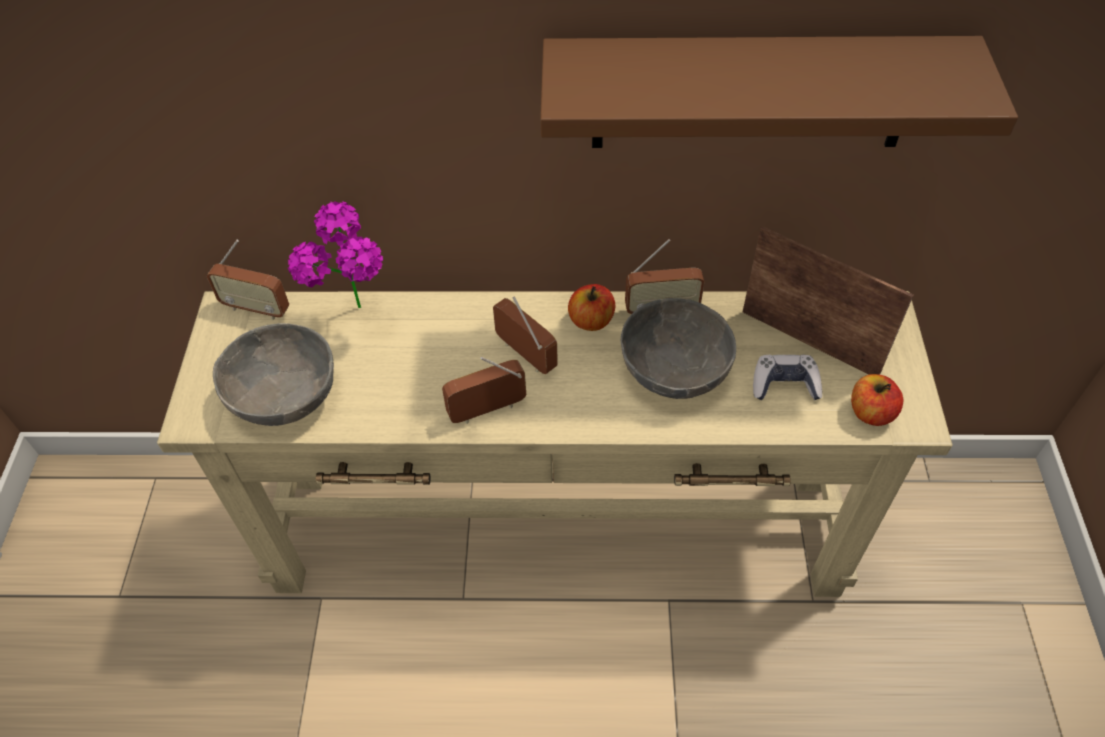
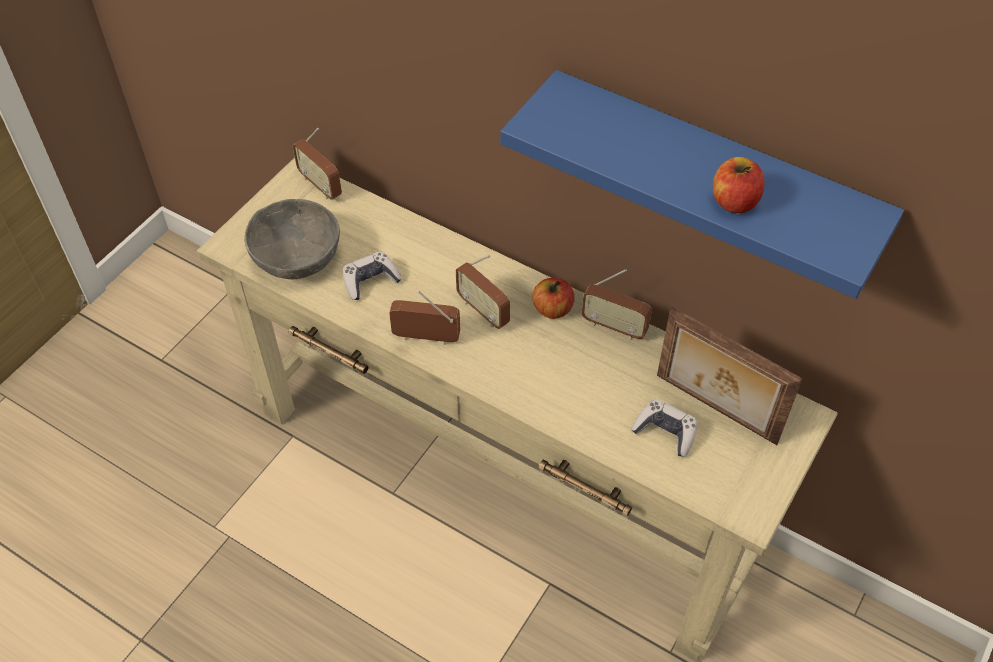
camera: 30 degrees right, 0 degrees up
potted plant [287,201,383,308] -> none
radio [493,296,558,374] -> radio turned 150 degrees clockwise [456,255,510,329]
brown shelf [540,36,1018,148] -> blue shelf [500,70,904,299]
grey bowl [621,298,736,399] -> none
picture frame [743,226,914,375] -> picture frame turned 150 degrees clockwise [657,307,803,445]
apple [851,374,903,426] -> apple moved to [713,157,765,213]
none -> game controller [343,251,402,300]

